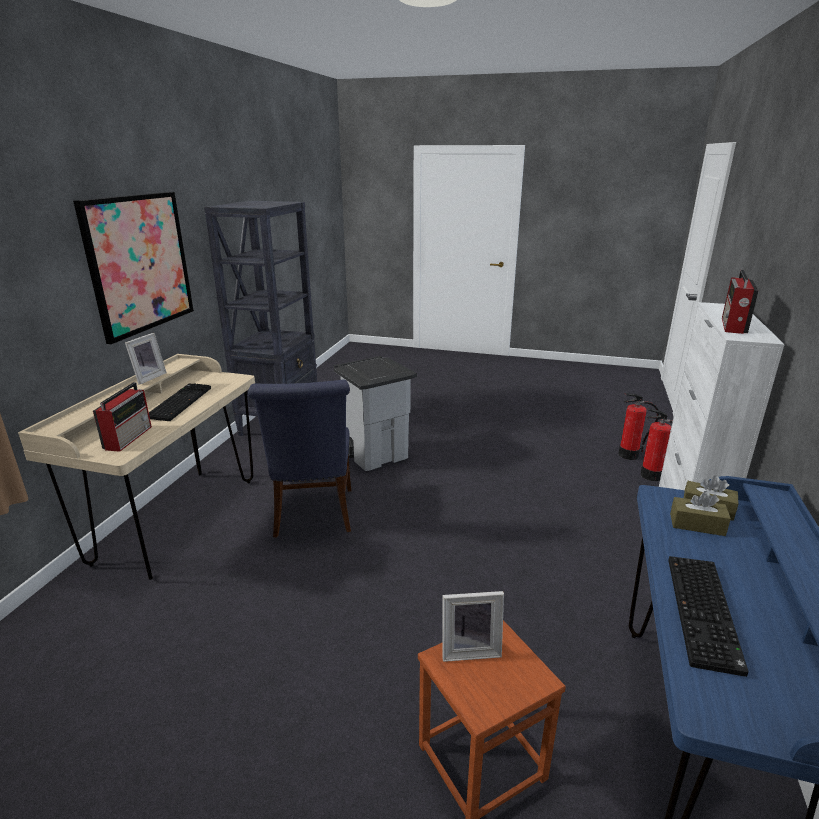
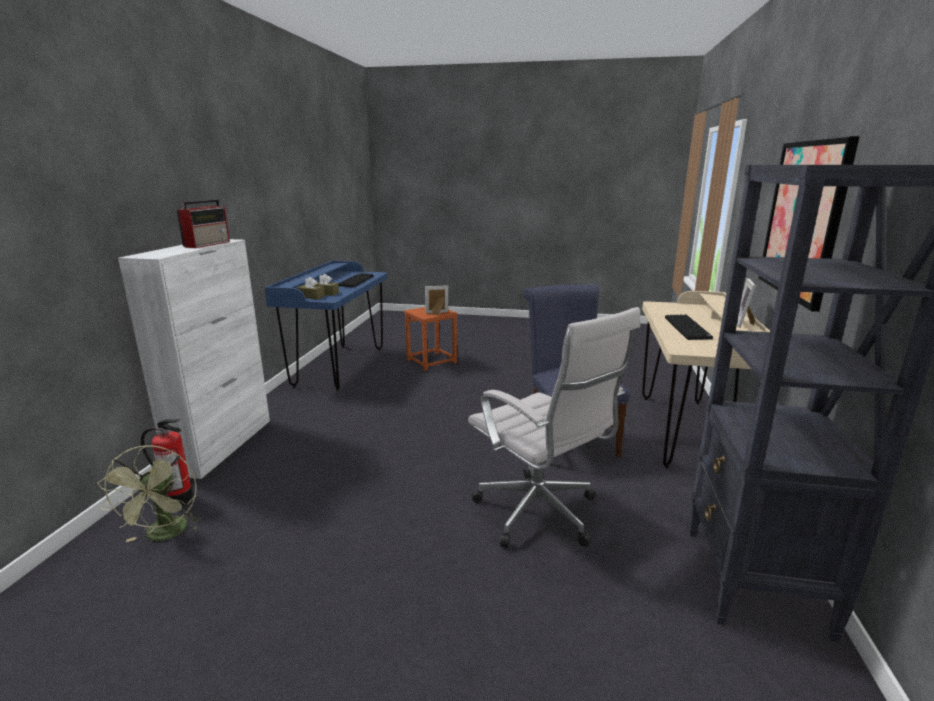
camera: 175 degrees right, 5 degrees down
radio [93,382,152,452] -> none
grey trash can [334,356,417,471] -> white office chair [468,307,641,548]
fire extinguisher [618,393,659,460] -> green fan [97,445,201,542]

